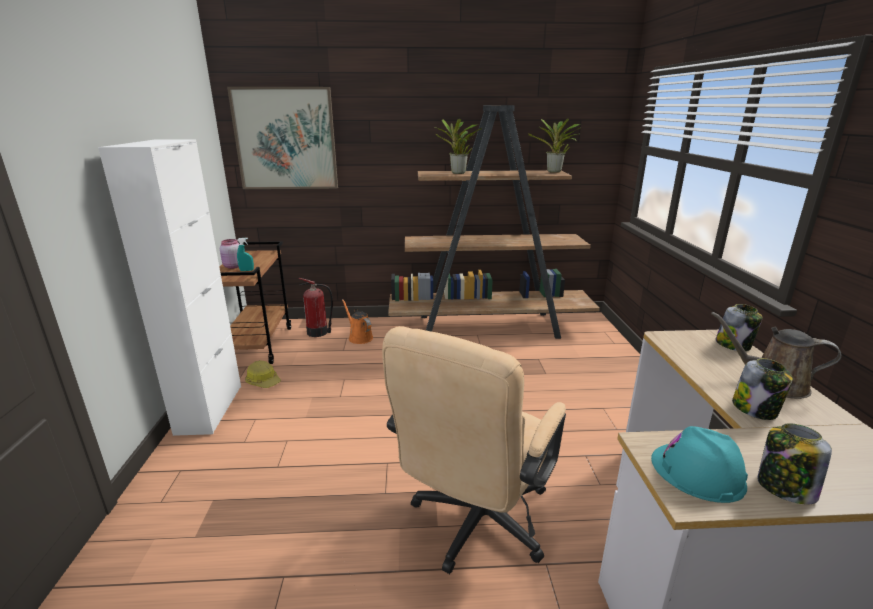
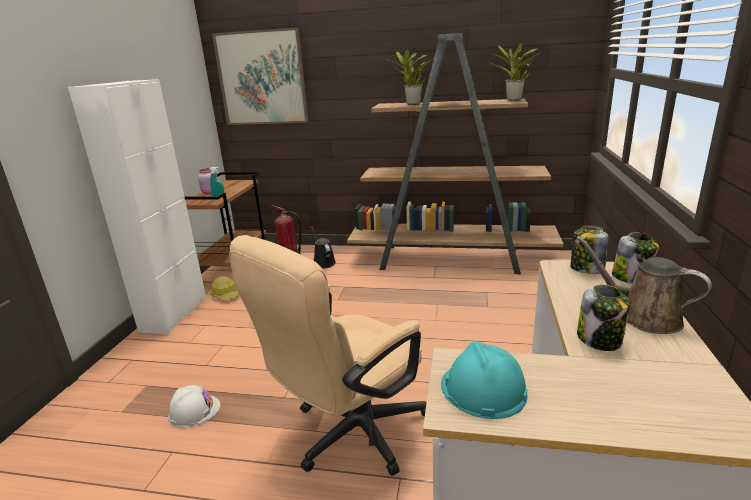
camera: 15 degrees right, 0 degrees up
orange watering can [342,299,373,344] -> black watering can [311,227,336,268]
jar [757,423,832,505] -> jar moved to [570,225,609,274]
none -> white hard hat [168,385,220,428]

